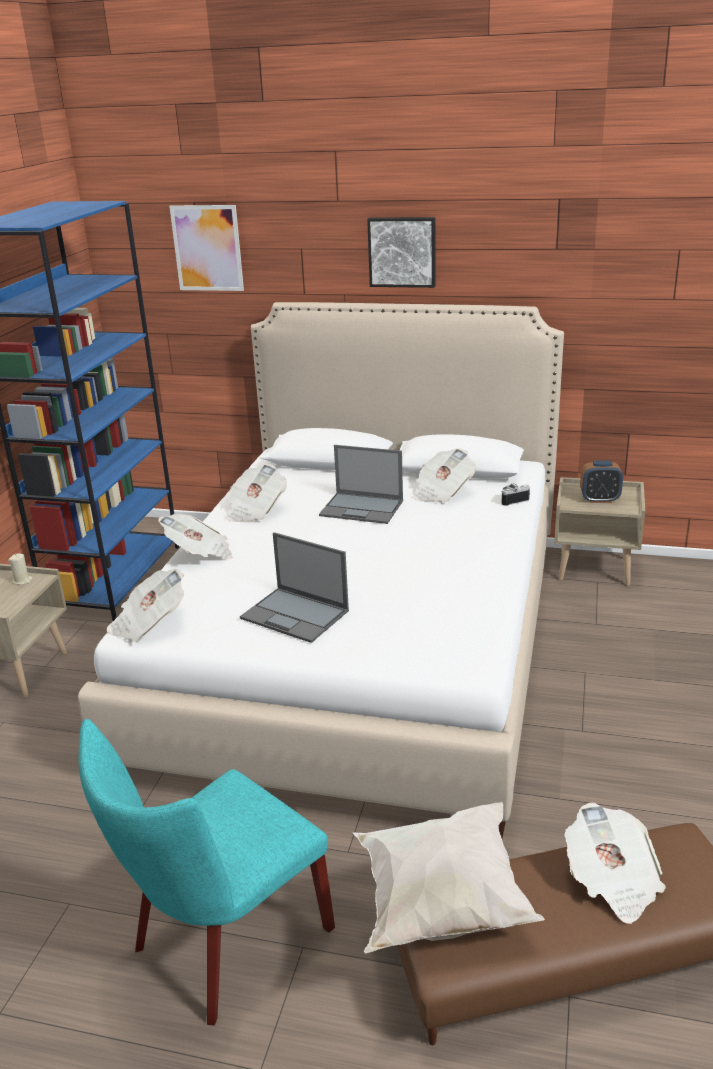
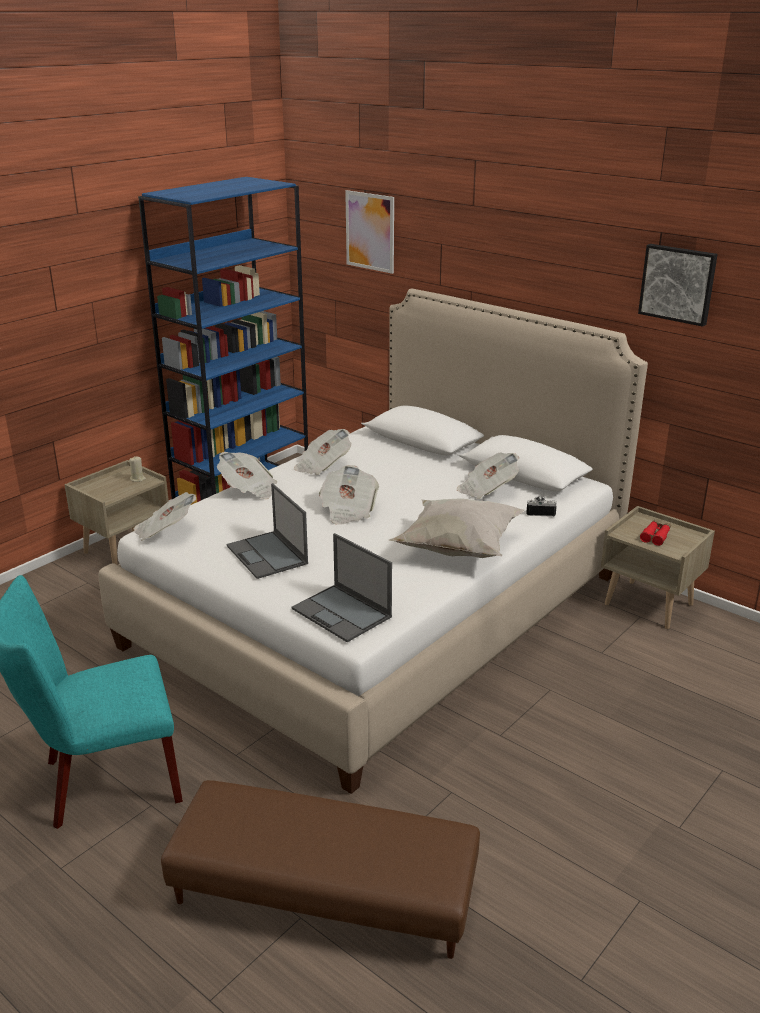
camera: 25 degrees right, 0 degrees up
laptop [319,445,403,524] -> laptop moved to [292,533,392,642]
white pillow [353,802,545,953] -> white pillow moved to [389,498,524,558]
picture [367,217,436,288] -> picture moved to [638,244,718,327]
newspaper [564,802,666,924] -> newspaper moved to [319,465,379,525]
alarm clock [580,460,623,503] -> red binoculars [640,520,671,546]

